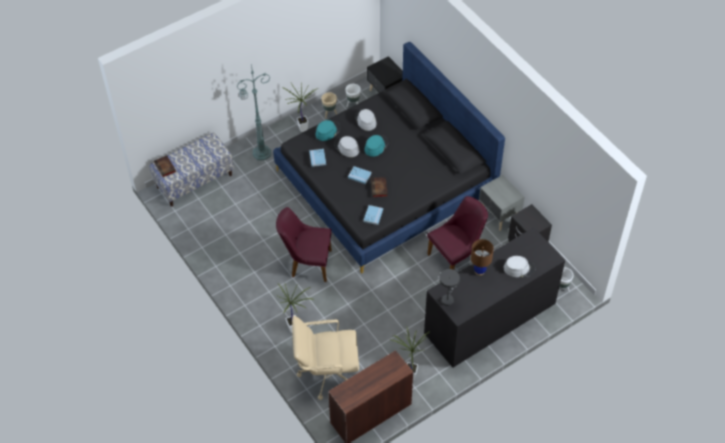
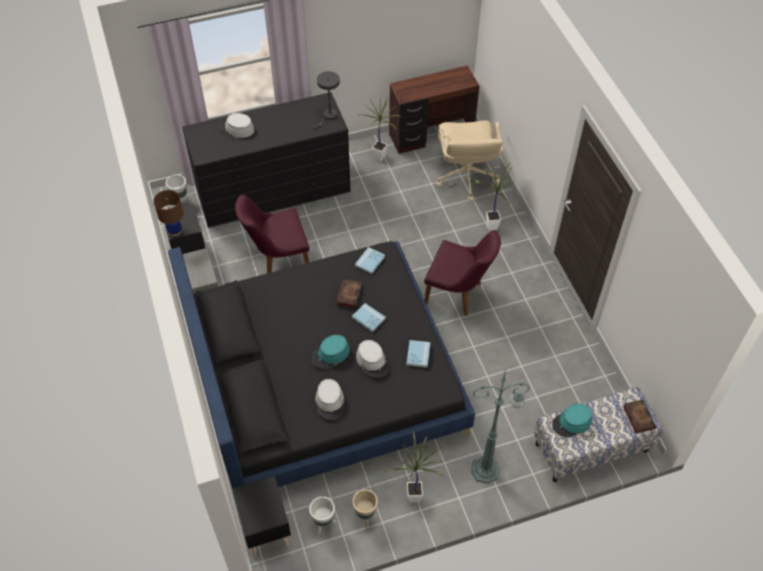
camera: 165 degrees left, 0 degrees up
beige office chair [292,316,359,400] -> beige office chair turned 75 degrees clockwise [436,121,503,201]
turquoise hat [315,120,341,141] -> turquoise hat moved to [552,404,592,438]
brown table lamp [471,239,494,275] -> brown table lamp moved to [153,190,183,236]

